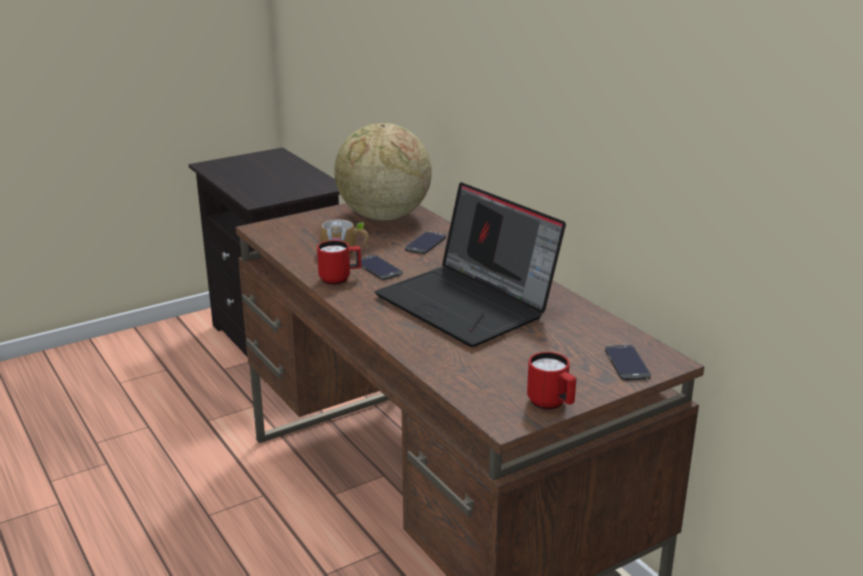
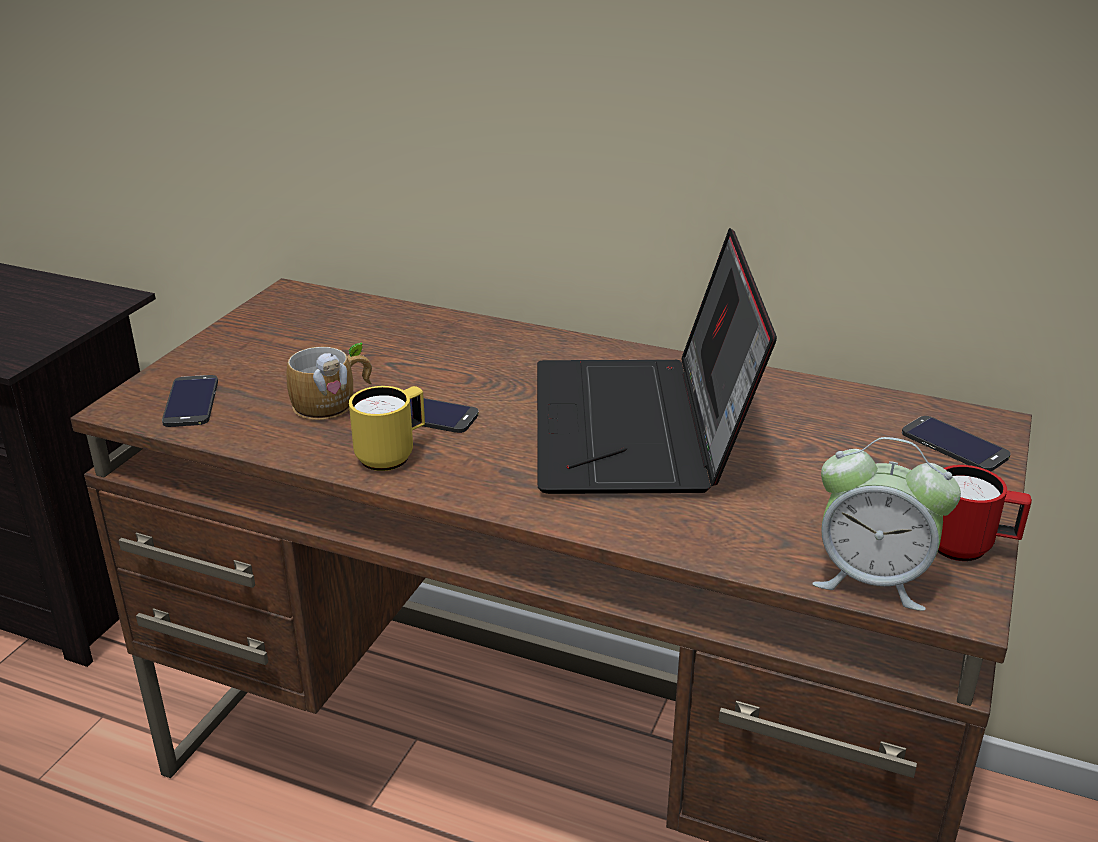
camera: 35 degrees left, 5 degrees up
red mug [317,240,361,285] -> yellow mug [349,386,425,471]
globe [334,123,432,220] -> none
laptop [375,182,566,347] -> laptop turned 75 degrees clockwise [537,228,777,494]
phone [405,231,446,254] -> phone moved to [162,375,218,427]
none -> alarm clock [812,437,961,611]

